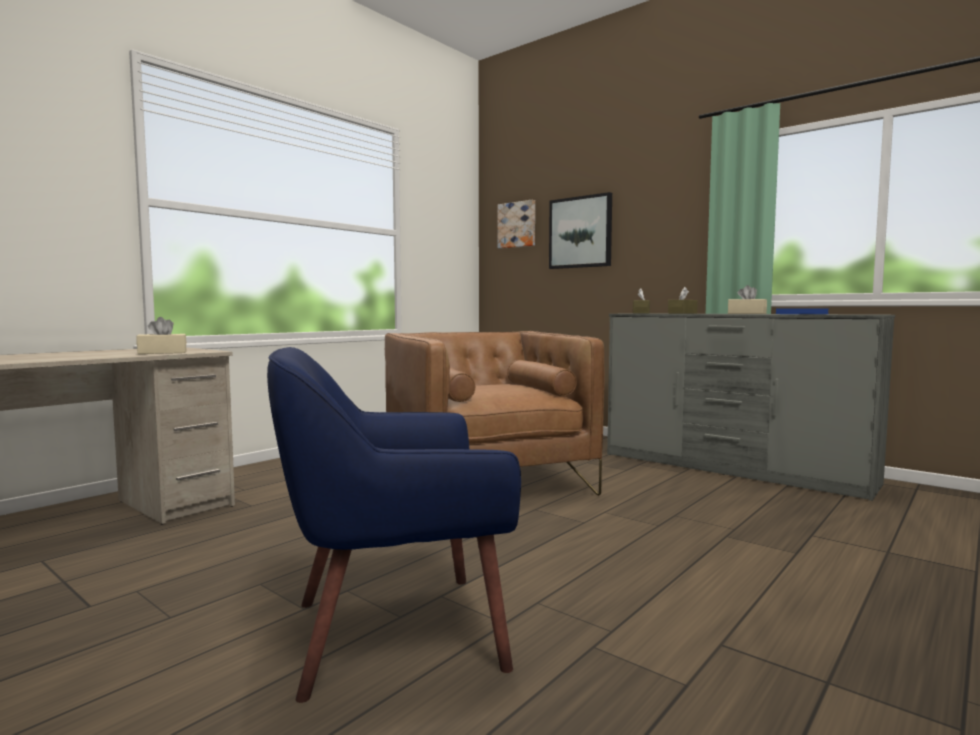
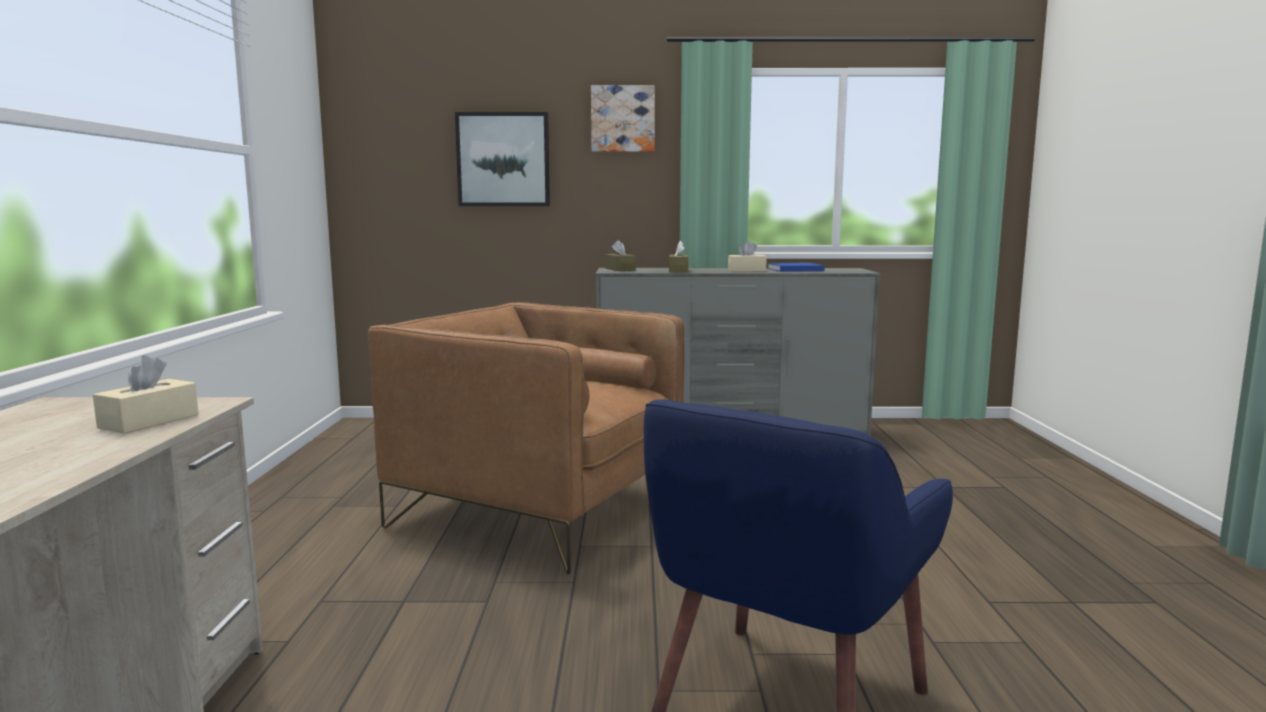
camera: 40 degrees left, 5 degrees up
picture [497,200,535,249] -> picture moved to [591,85,655,152]

